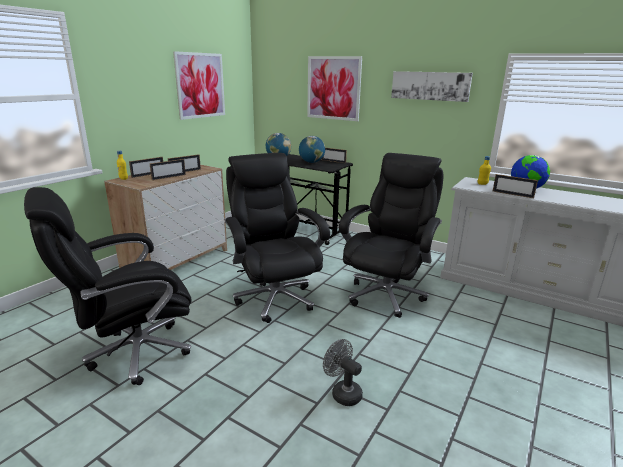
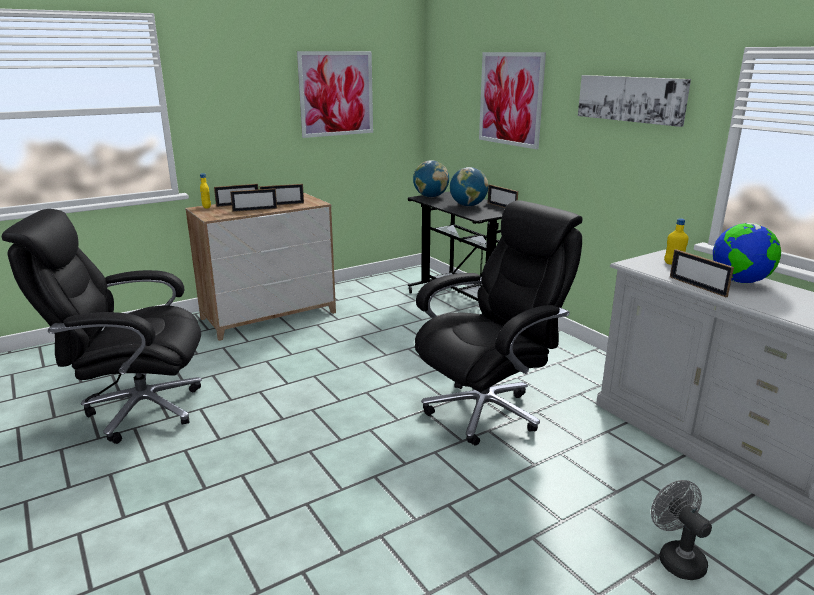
camera: 25 degrees right, 0 degrees up
black office chair [224,153,330,323] -> none
grey fan [323,339,363,406] -> grey fan moved to [651,480,712,580]

